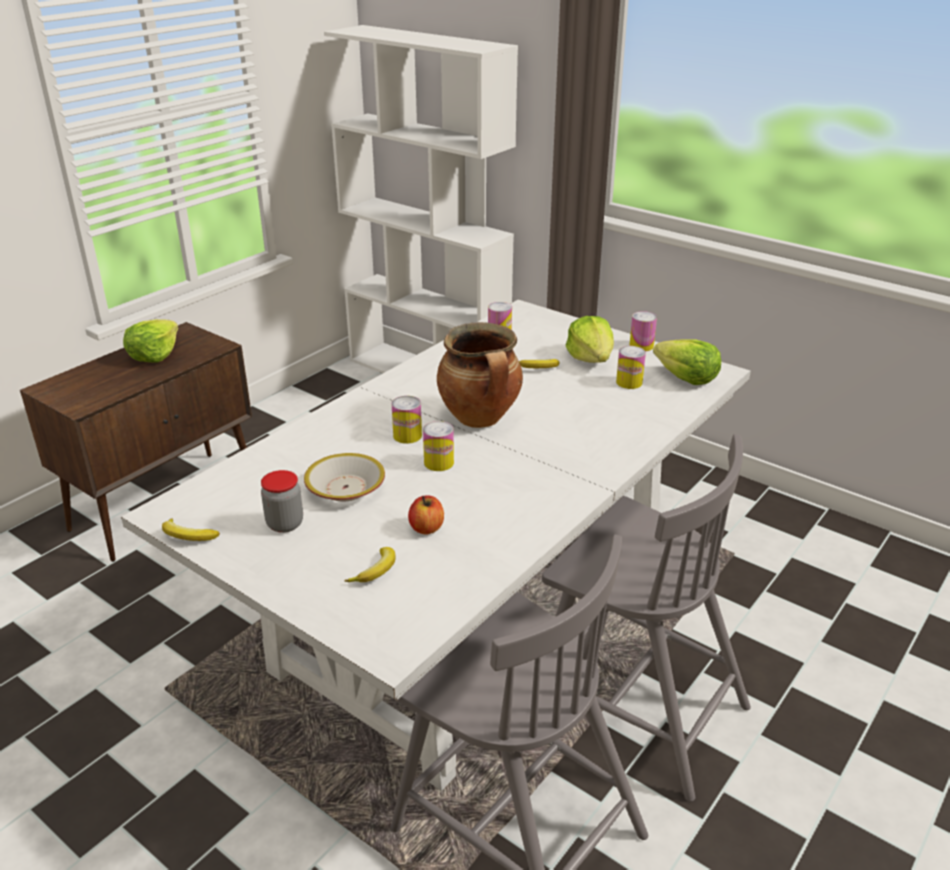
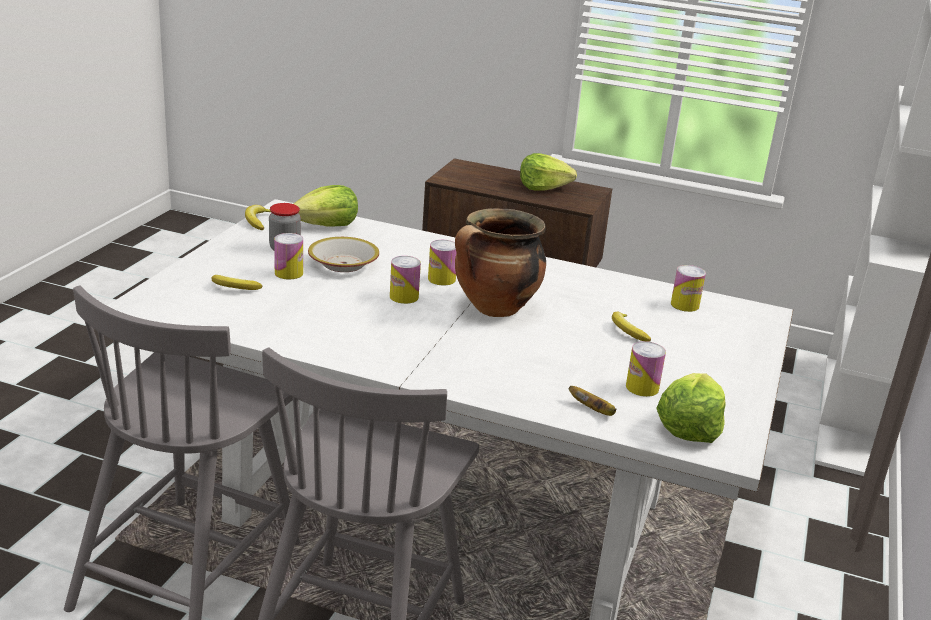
camera: 70 degrees right, 5 degrees down
apple [408,495,444,535] -> none
lettuce [566,316,614,363] -> lettuce moved to [293,185,358,227]
can [629,311,657,351] -> can moved to [274,233,303,279]
none -> banana [568,386,616,416]

